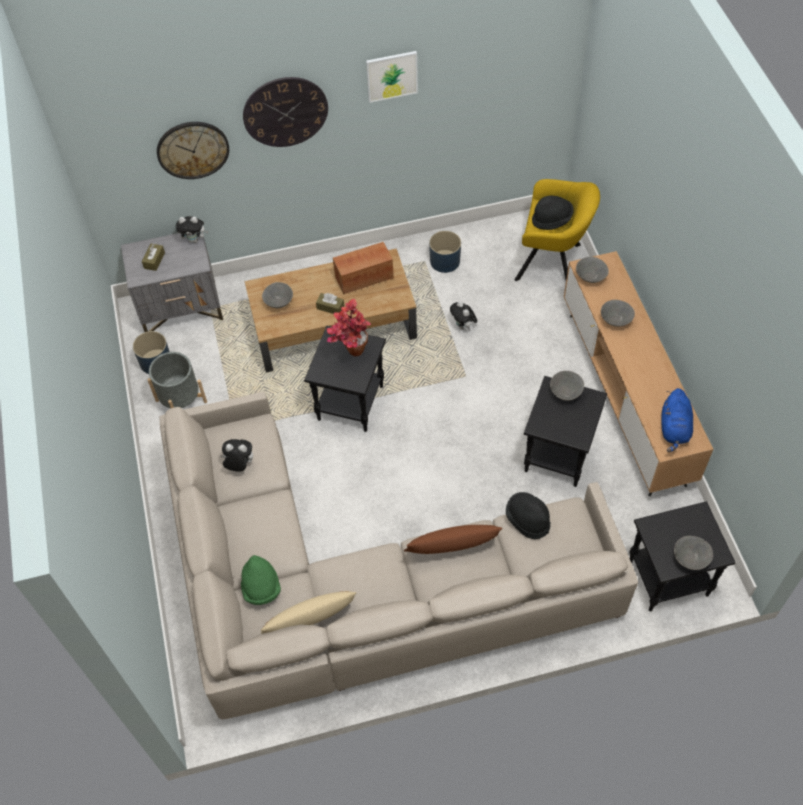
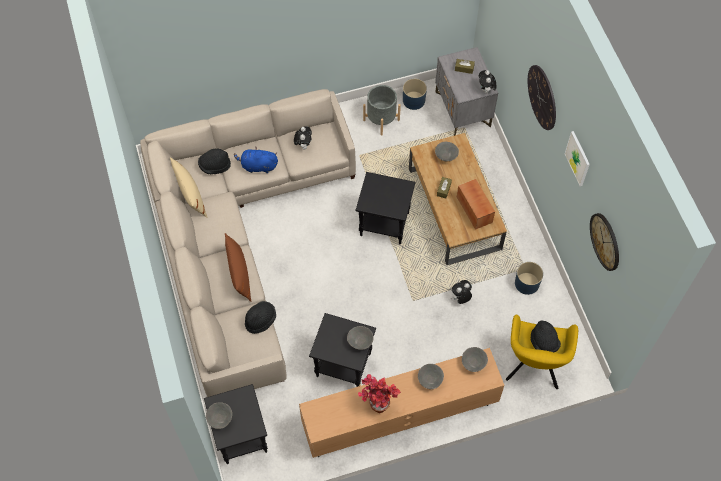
camera: 85 degrees right, 5 degrees up
wall clock [157,122,229,179] -> wall clock moved to [590,213,619,271]
green hat [241,555,281,605] -> black hat [198,148,231,174]
potted plant [327,299,371,356] -> potted plant moved to [358,374,401,413]
blue plush toy [661,388,693,452] -> blue plush toy moved to [234,147,278,173]

